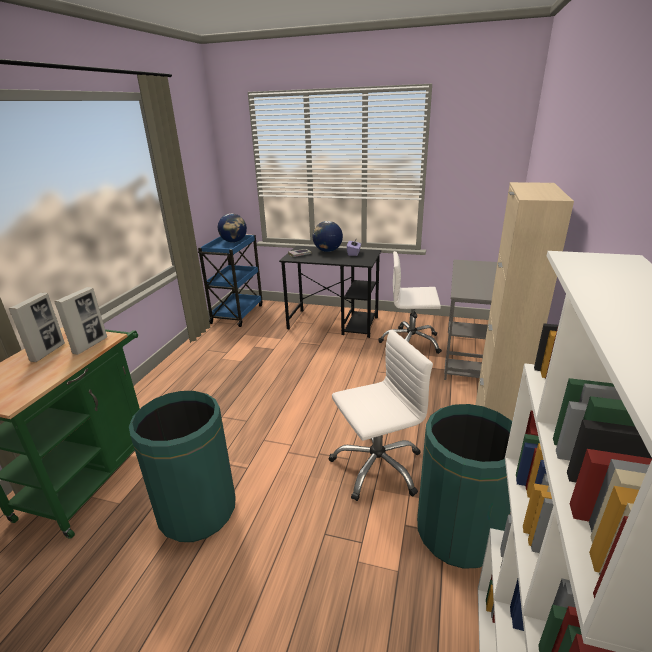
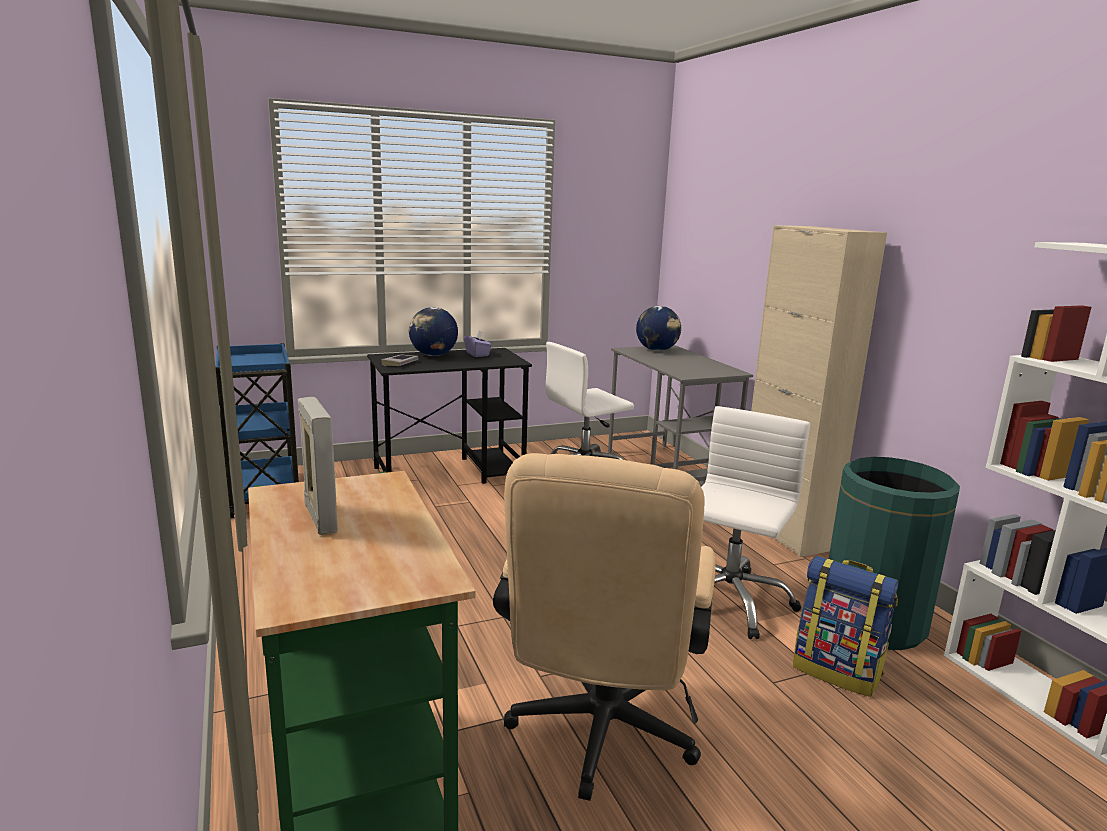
camera: 40 degrees left, 10 degrees down
picture frame [54,287,107,355] -> none
green trash can [129,391,236,542] -> beige office chair [493,453,715,801]
globe [218,213,247,243] -> globe moved to [636,306,681,351]
none -> backpack [793,556,898,697]

